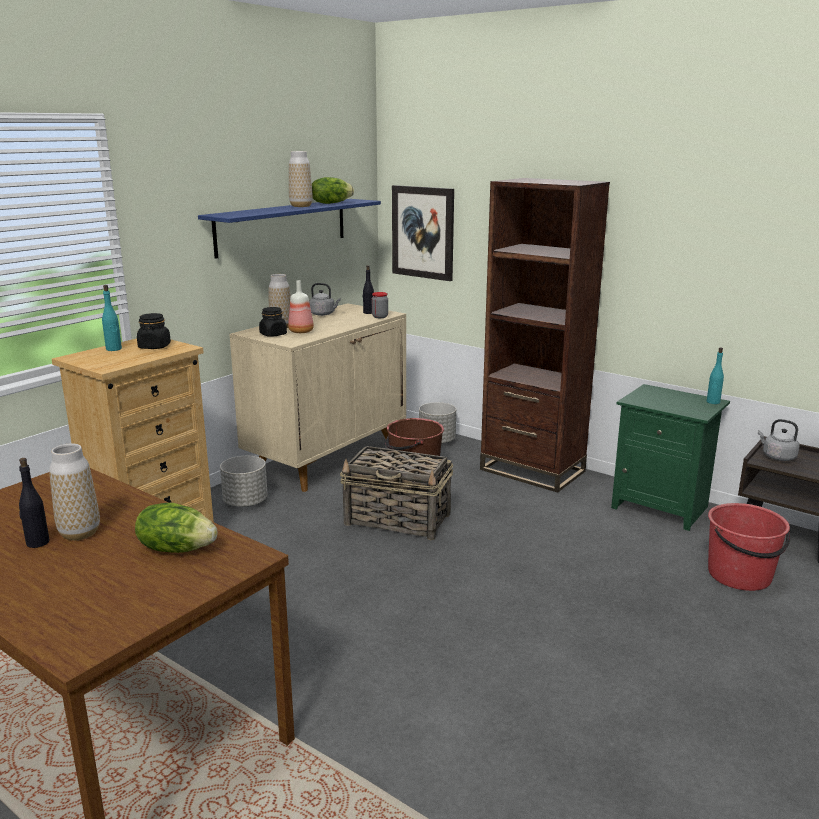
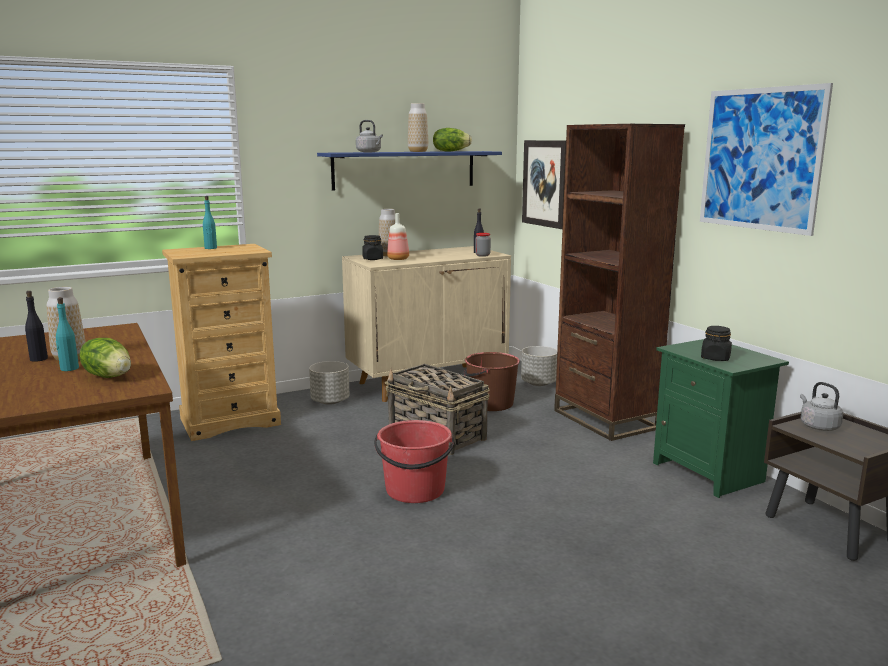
camera: 25 degrees right, 5 degrees down
black jar [137,313,171,349] -> black jar moved to [701,326,732,361]
grey kettle [309,283,341,316] -> grey kettle moved to [356,120,383,152]
turquoise bottle [707,347,724,404] -> turquoise bottle moved to [56,297,79,371]
red bucket [708,503,791,591] -> red bucket moved to [374,420,454,503]
none -> picture [700,83,833,236]

